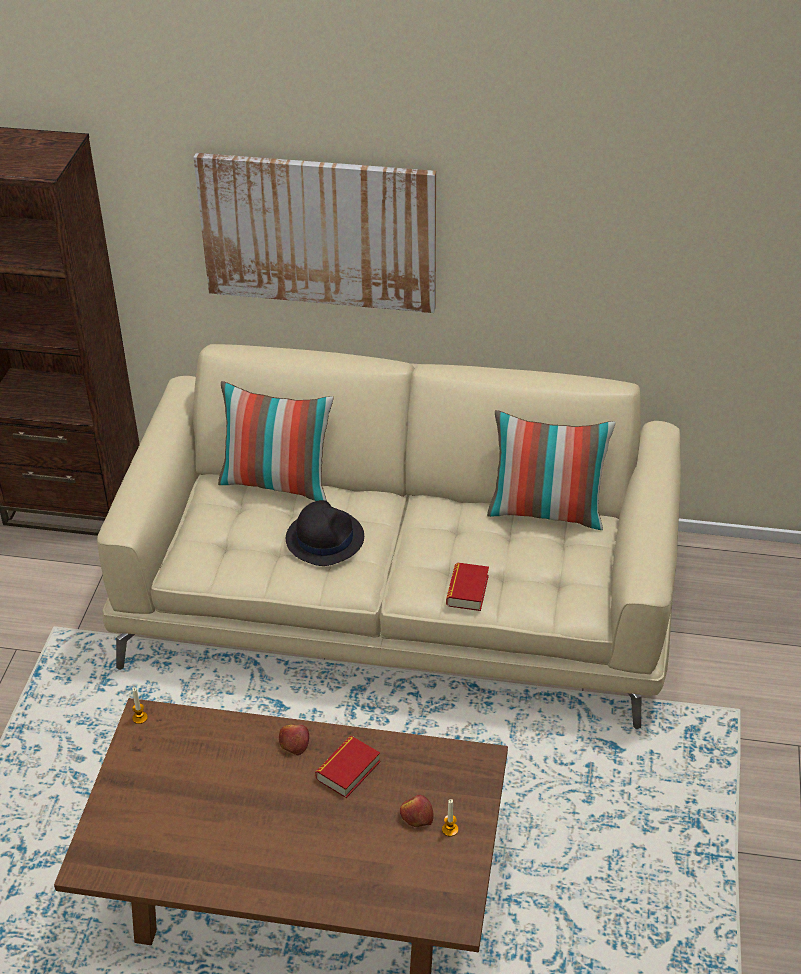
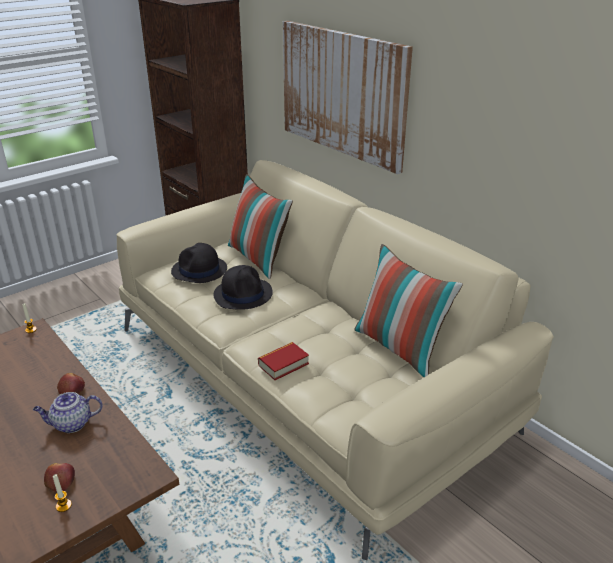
camera: 40 degrees right, 10 degrees down
book [315,736,380,798] -> teapot [33,392,103,433]
none -> black hat [171,243,227,283]

